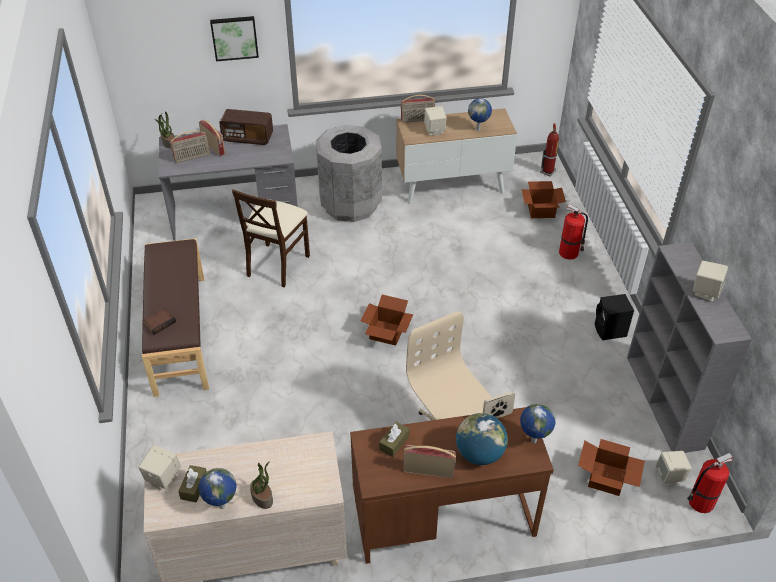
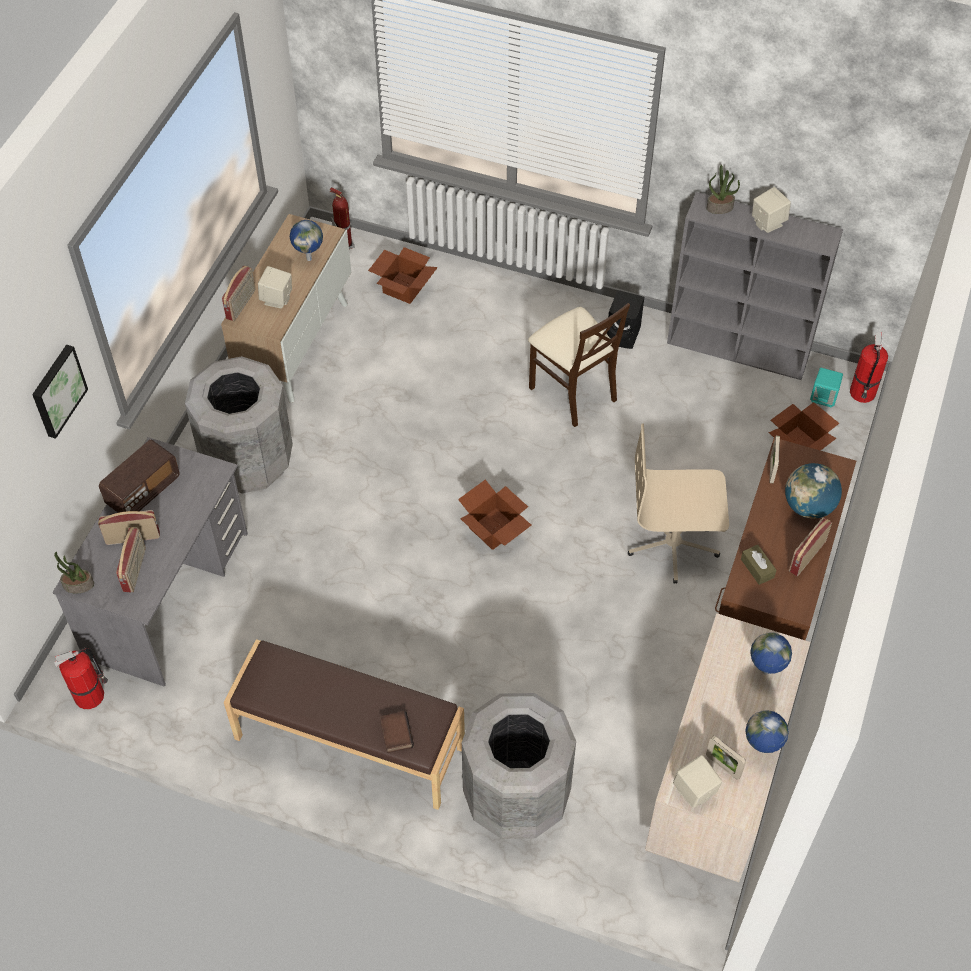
camera: 60 degrees left, 10 degrees up
brown tissue box [178,465,207,502] -> picture frame [706,736,746,780]
beige chair [232,189,310,287] -> beige chair moved to [528,303,630,427]
potted plant [250,462,273,509] -> potted plant moved to [706,164,740,214]
globe [520,403,555,443] -> globe moved to [750,632,792,675]
fire extinguisher [559,204,588,260] -> fire extinguisher moved to [54,648,108,709]
beige speaker [655,451,692,486] -> turquoise speaker [810,368,843,408]
none -> grey trash can [462,693,576,839]

